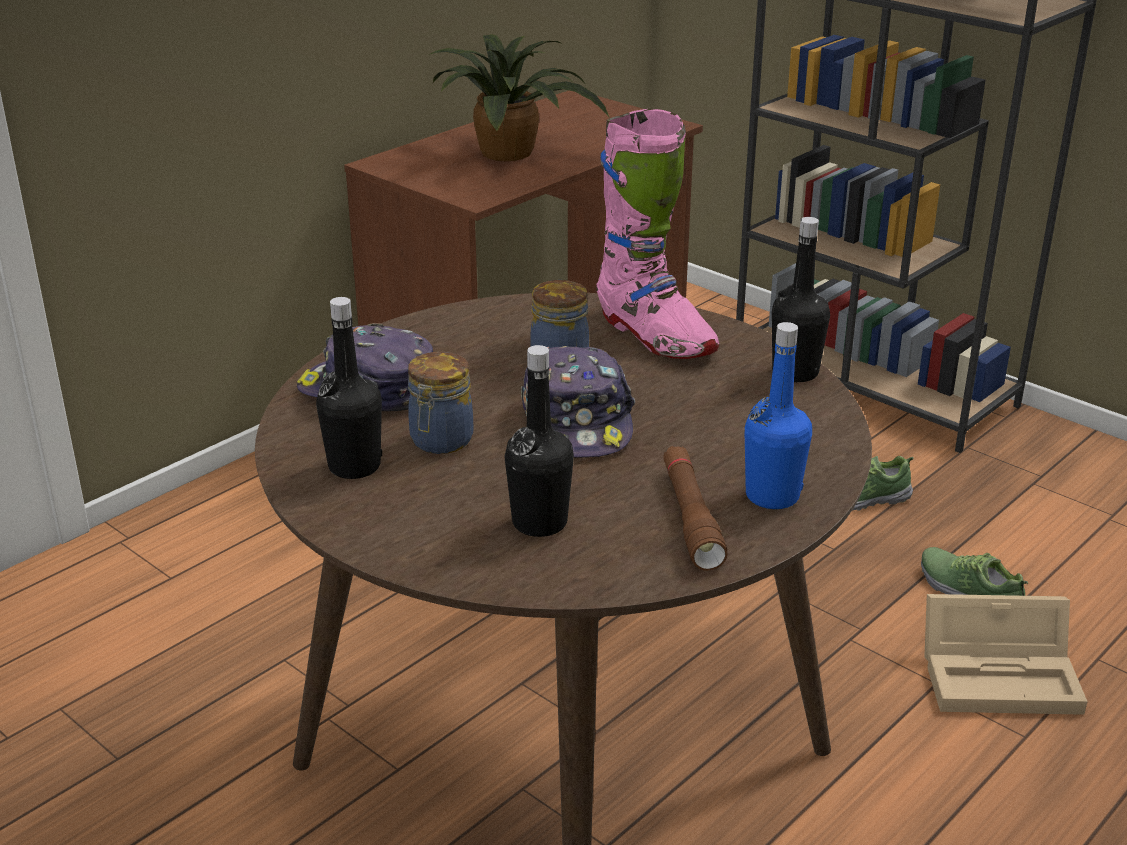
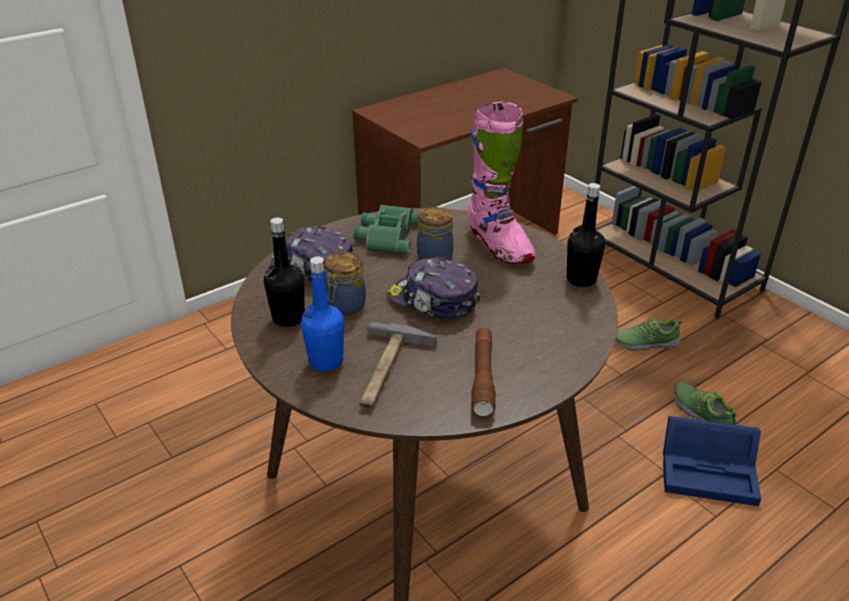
camera: 10 degrees right, 5 degrees up
potted plant [429,34,610,161] -> none
black bottle [505,345,574,537] -> hammer [359,322,437,409]
cap [521,346,635,458] -> cap turned 120 degrees clockwise [387,258,481,319]
blue bottle [744,322,812,509] -> blue bottle moved to [301,257,344,372]
beige storage box [924,594,1088,715] -> blue storage box [663,416,761,506]
none -> green binoculars [353,205,420,254]

